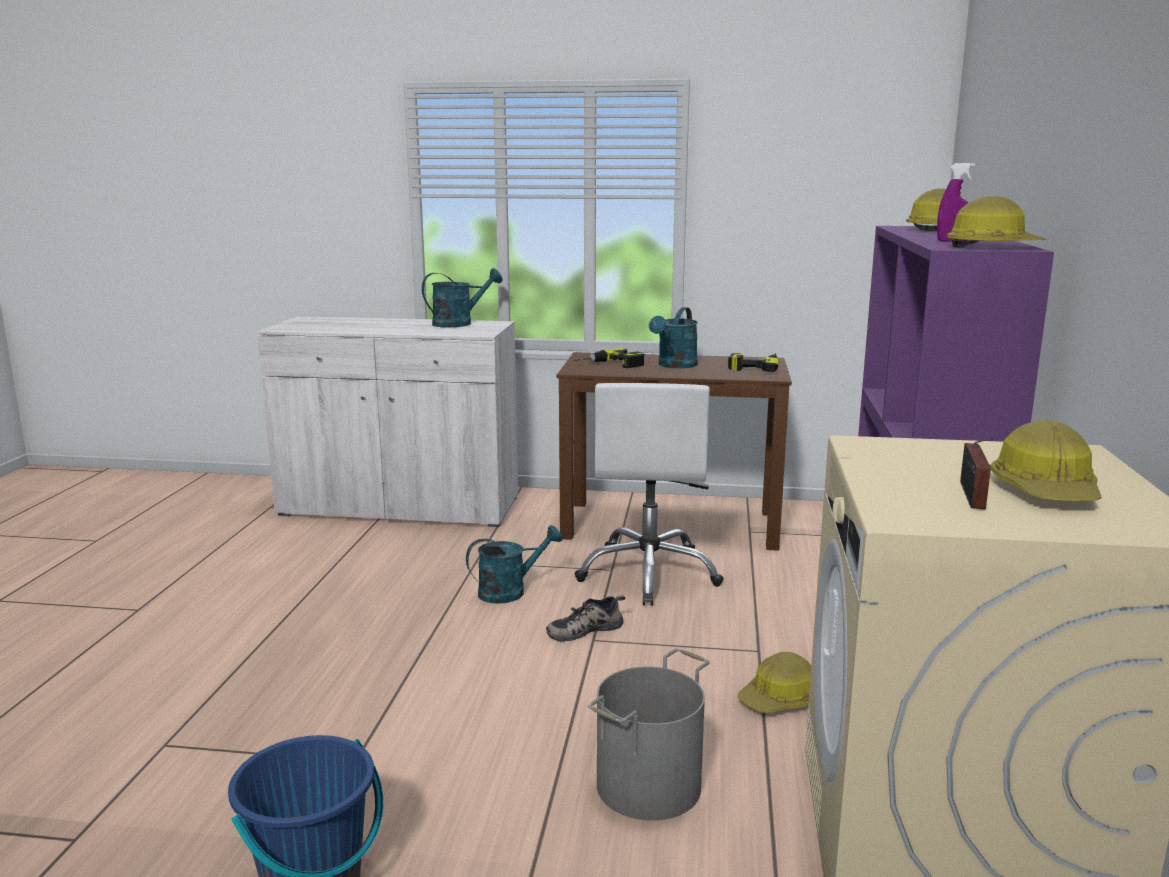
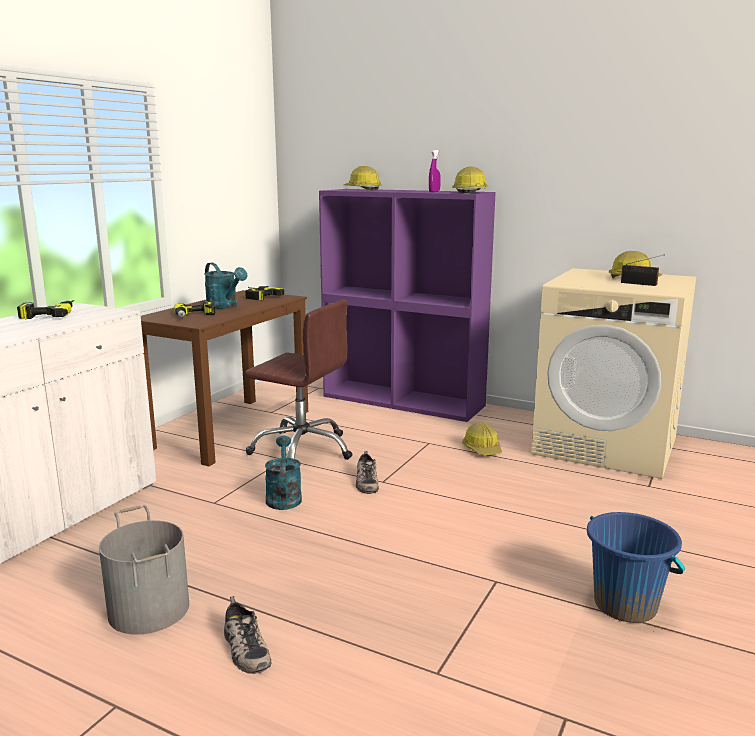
camera: 70 degrees left, 0 degrees up
turquoise watering can [422,268,503,328] -> power drill [17,300,74,319]
white office chair [575,383,724,606] -> brown office chair [245,300,353,460]
grey bucket [588,648,710,821] -> grey bucket moved to [99,505,189,635]
none -> shoe [224,596,271,674]

